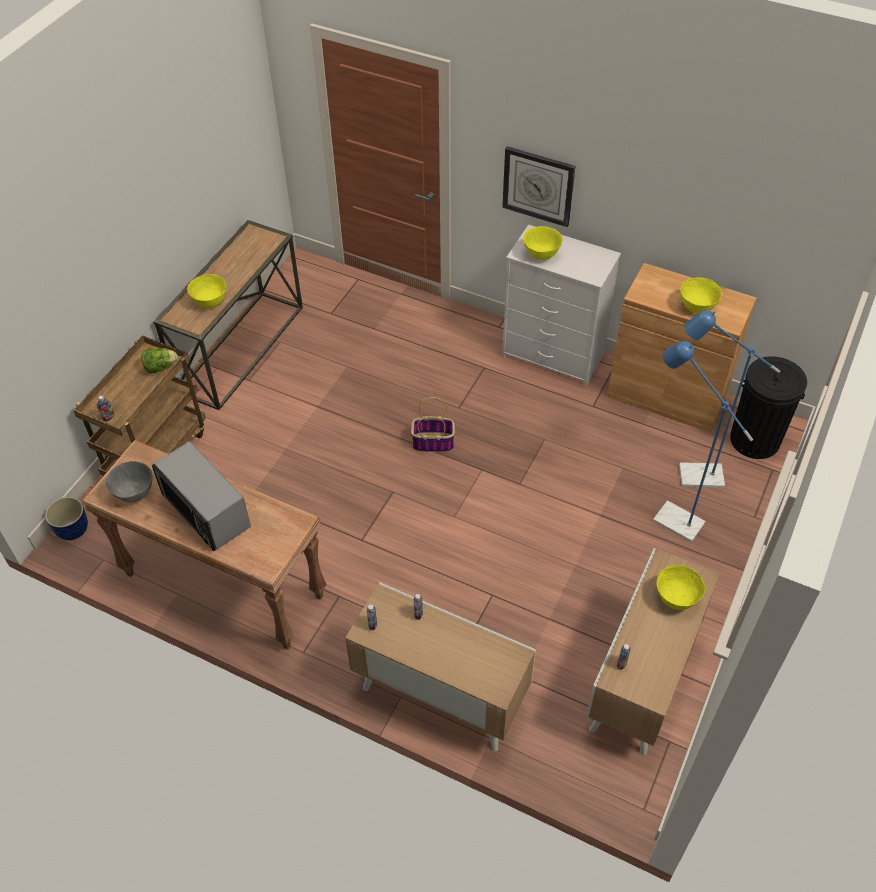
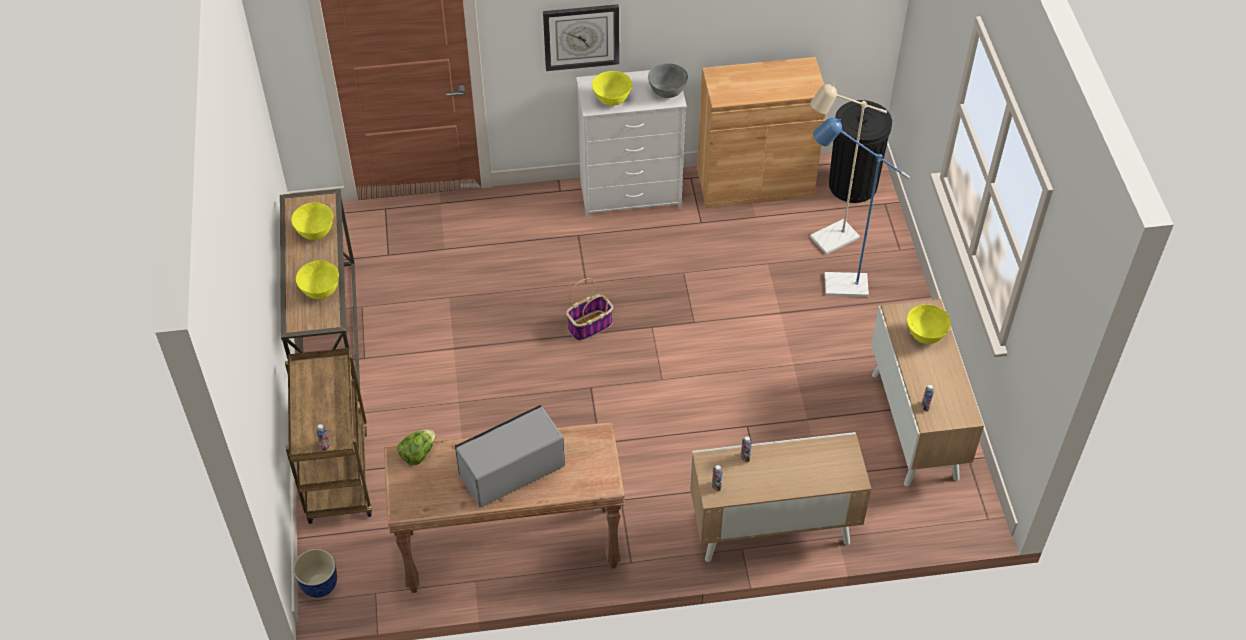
camera: 35 degrees left, 0 degrees up
grey bowl [106,461,153,503] -> grey bowl moved to [648,63,688,98]
lettuce [141,348,178,373] -> lettuce moved to [397,429,435,465]
microwave [152,441,251,551] -> microwave turned 135 degrees clockwise [455,405,565,508]
blue floor lamp [679,310,780,488] -> beige floor lamp [810,83,887,255]
yellow bowl [680,277,722,314] -> yellow bowl moved to [291,202,333,240]

